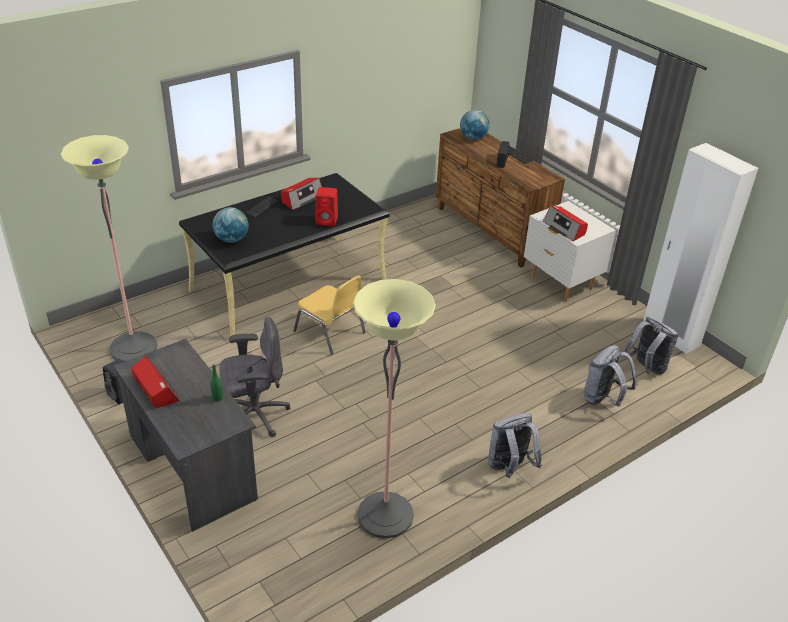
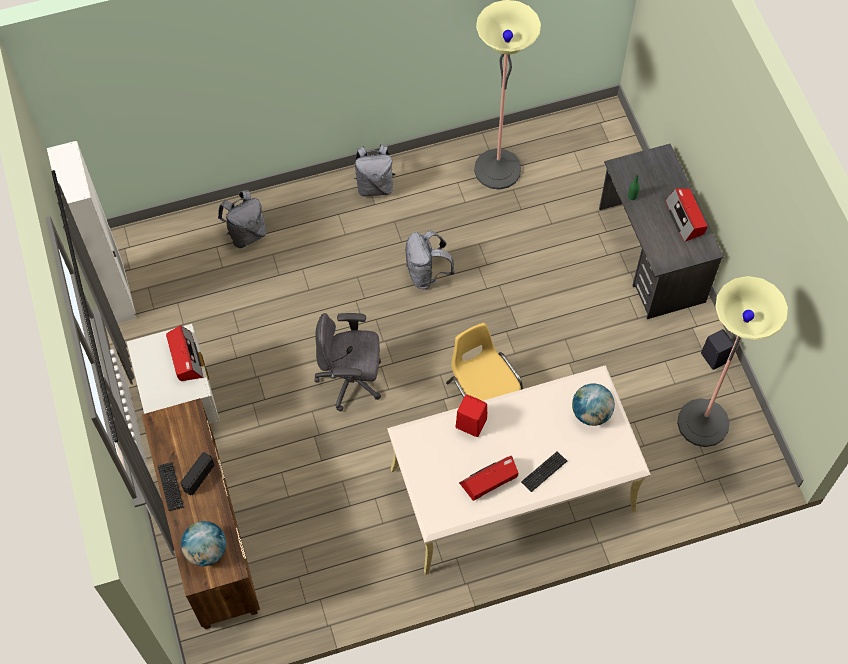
camera: 160 degrees left, 25 degrees up
black desk [179,173,390,336] -> beige desk [388,366,651,575]
grey office chair [219,317,290,437] -> grey office chair moved to [315,313,381,411]
grey backpack [623,317,678,375] -> grey backpack moved to [405,231,455,289]

